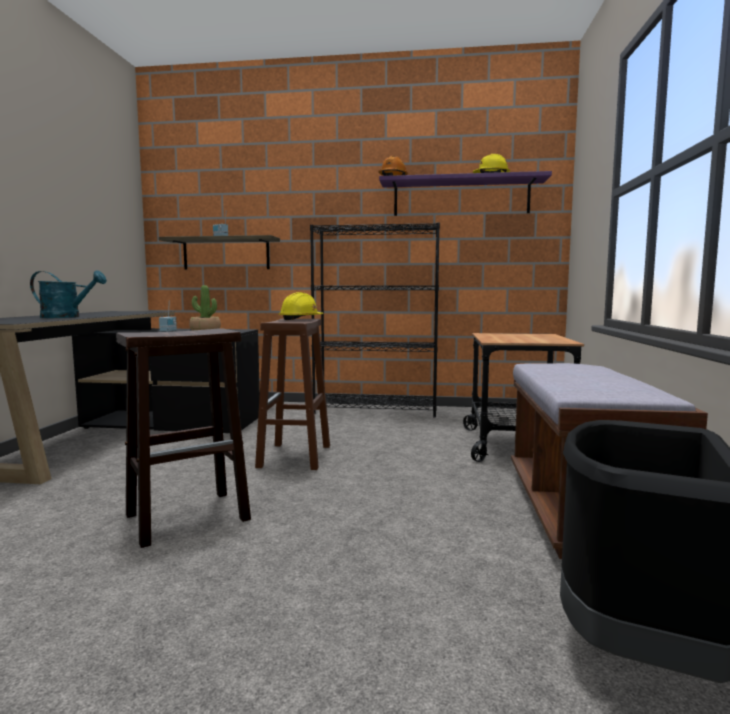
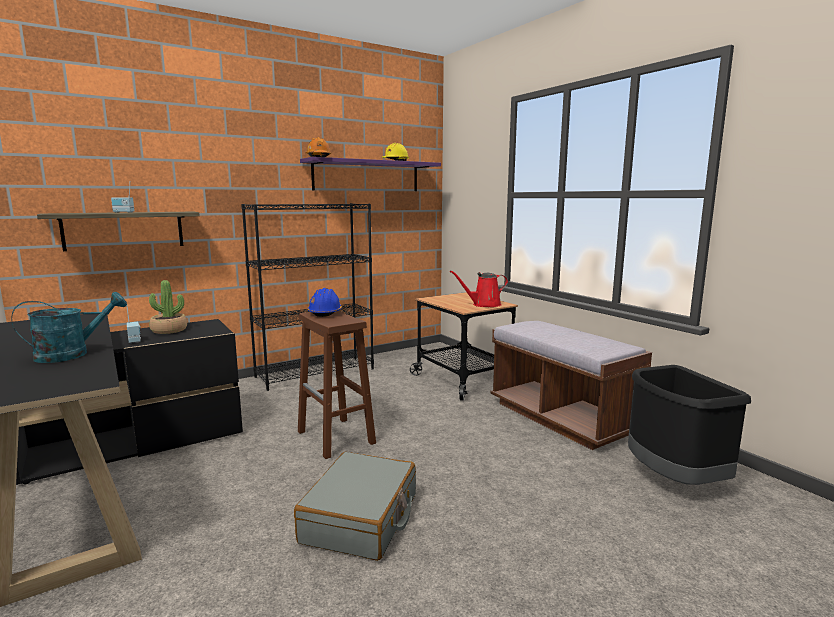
camera: 40 degrees left, 5 degrees up
brown stool [116,328,251,548] -> grey suitcase [294,452,416,561]
yellow hard hat [278,292,323,320] -> blue hard hat [307,288,342,317]
none -> red watering can [450,270,508,307]

